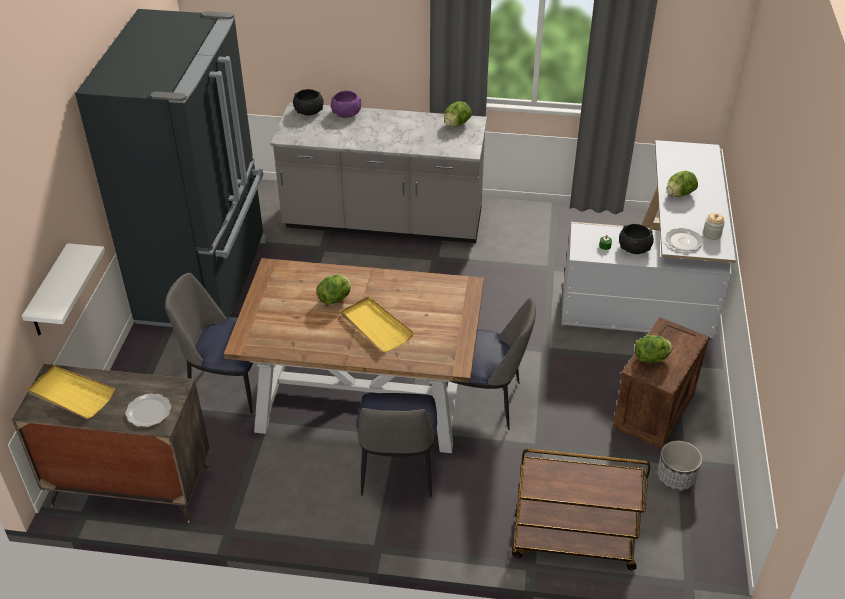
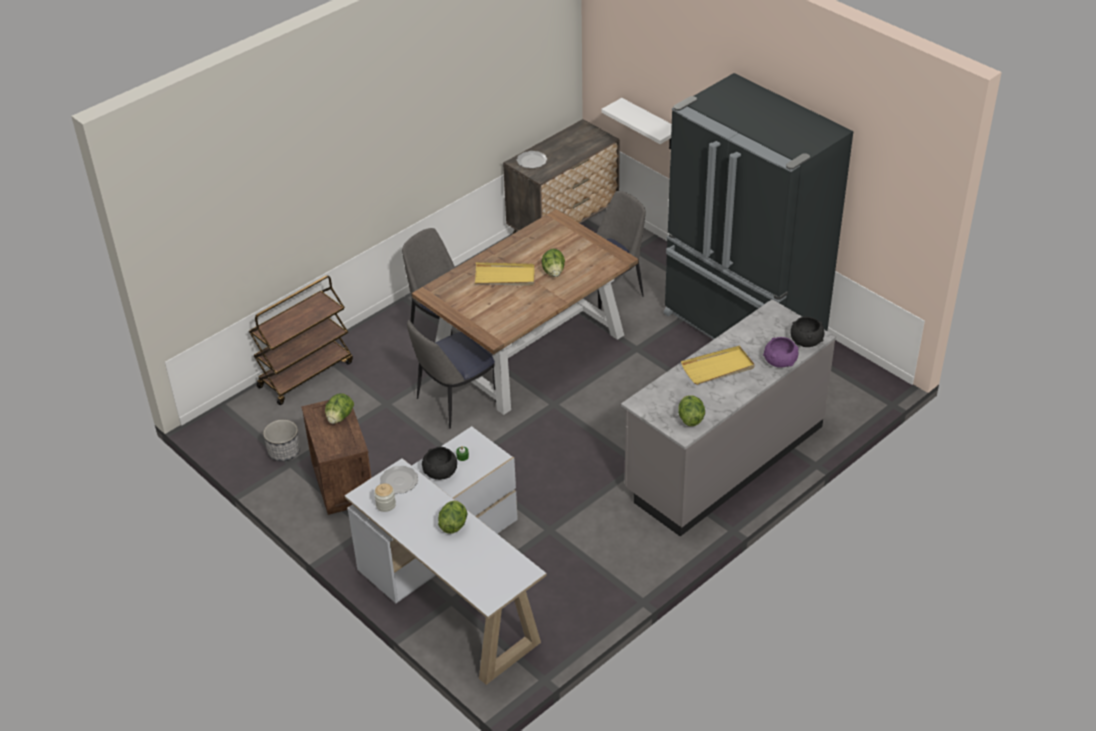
camera: 130 degrees right, 0 degrees up
yellow tray [27,365,115,419] -> yellow tray moved to [681,346,755,385]

